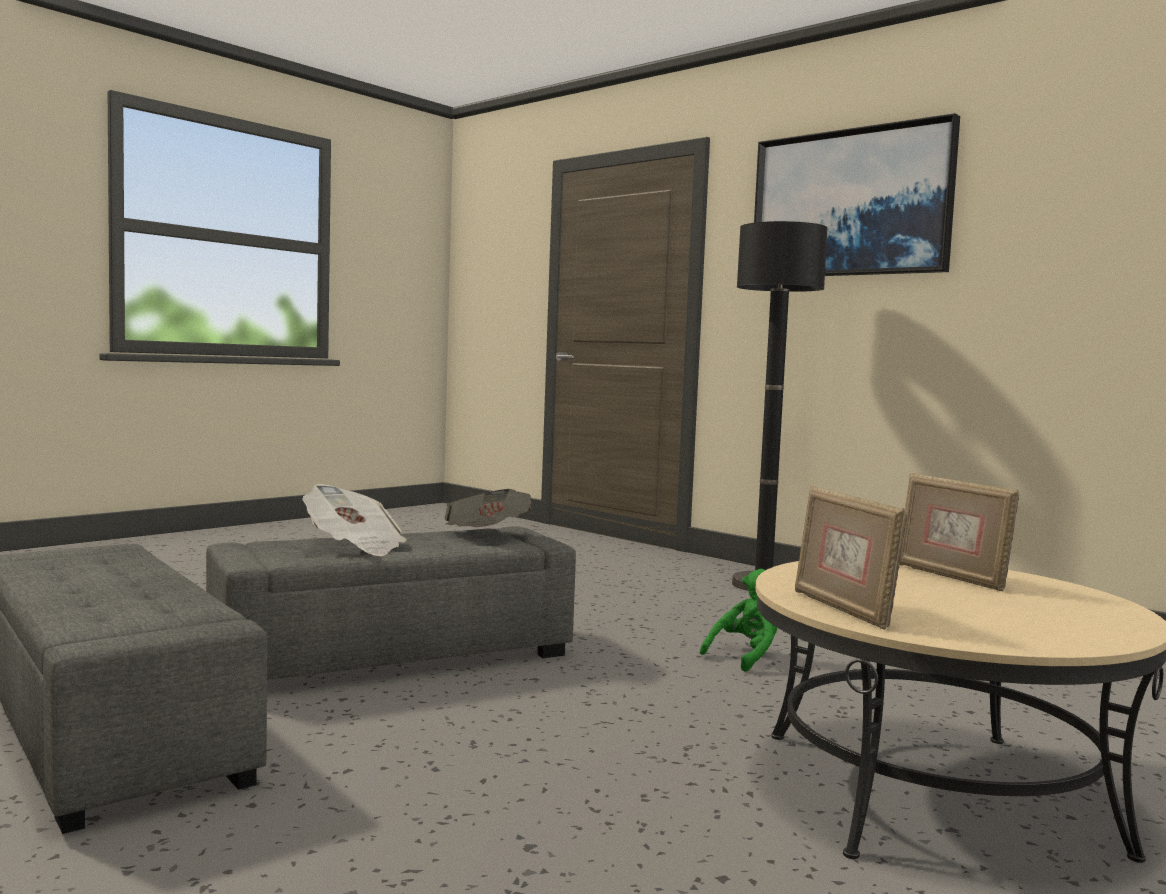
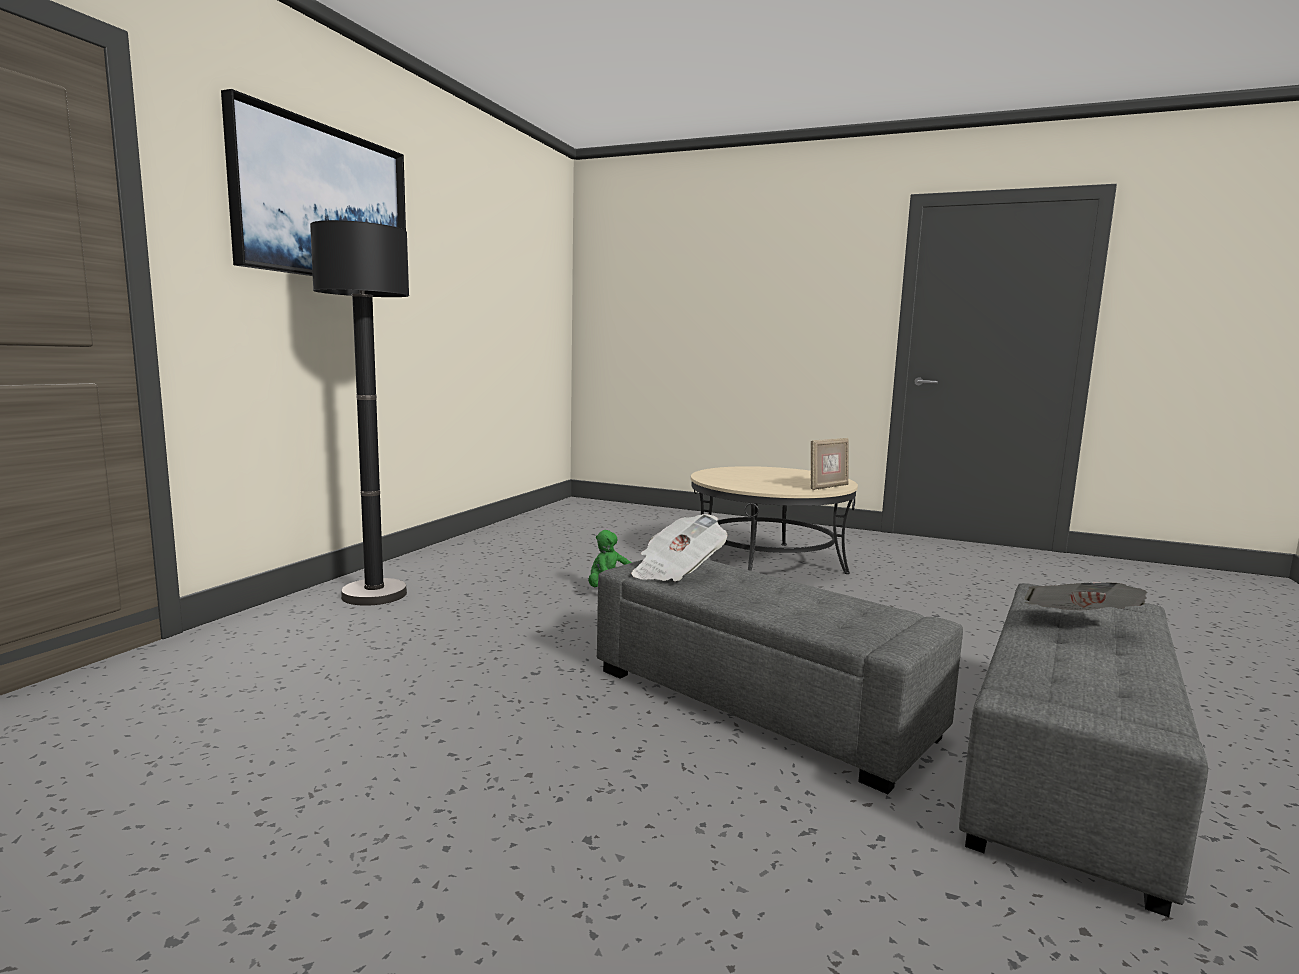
camera: 110 degrees left, 5 degrees up
newspaper [302,484,407,556] -> newspaper moved to [1025,582,1148,610]
picture frame [899,473,1019,591] -> none

